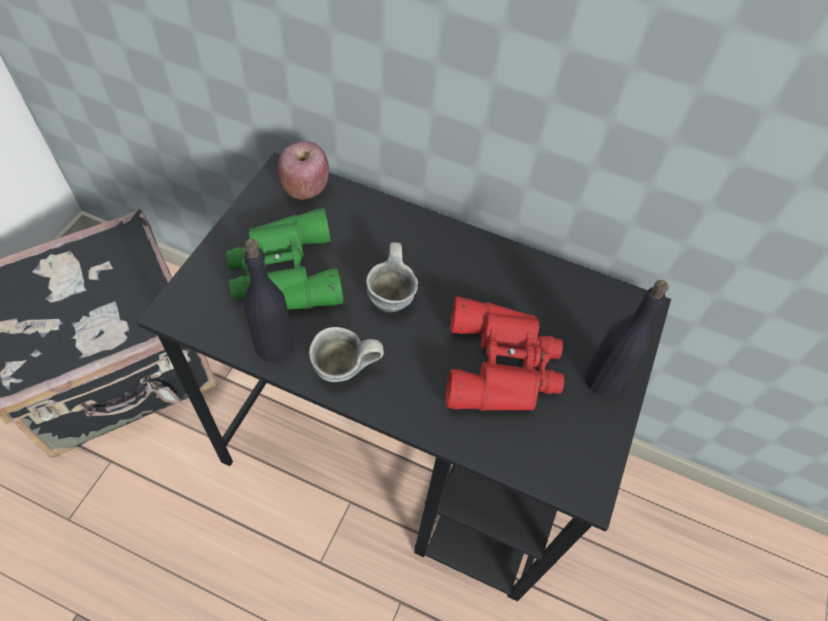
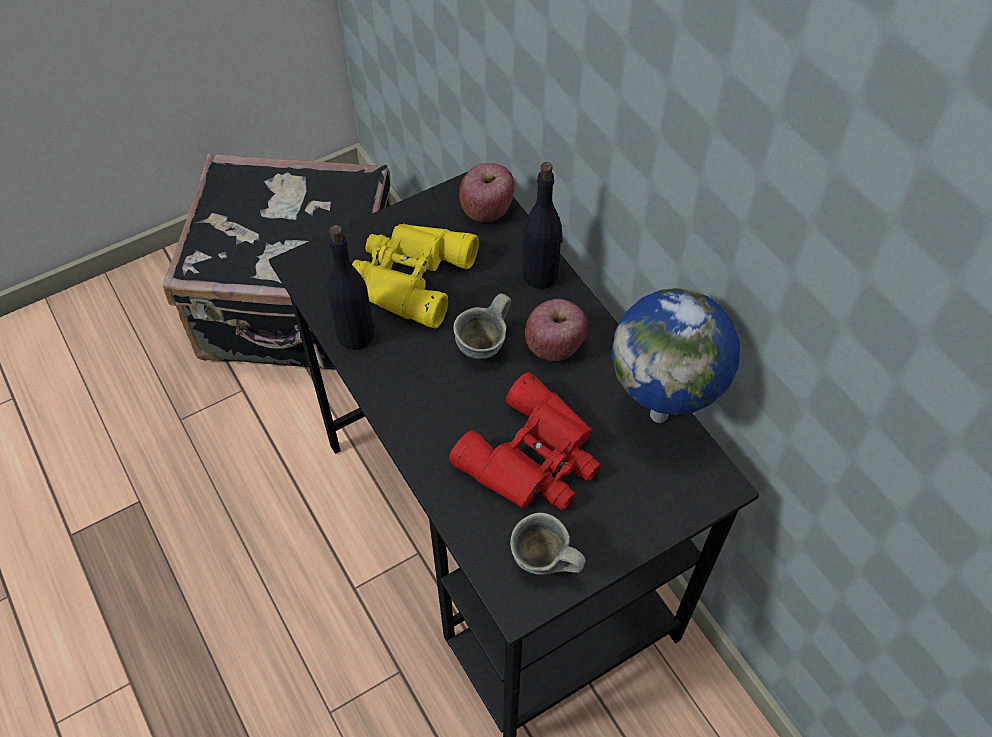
camera: 40 degrees right, 0 degrees up
green binoculars [226,208,344,310] -> yellow binoculars [352,224,479,329]
grey mug [309,327,384,382] -> grey mug moved to [510,513,586,575]
black bottle [584,280,669,396] -> black bottle moved to [522,162,563,289]
none -> apple [525,299,588,361]
none -> globe [612,288,740,423]

